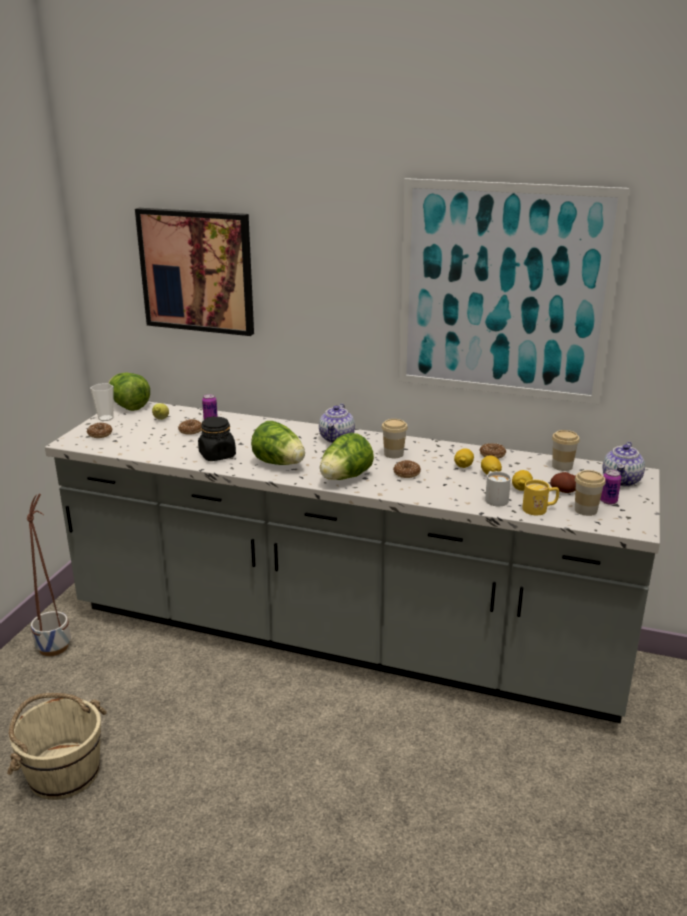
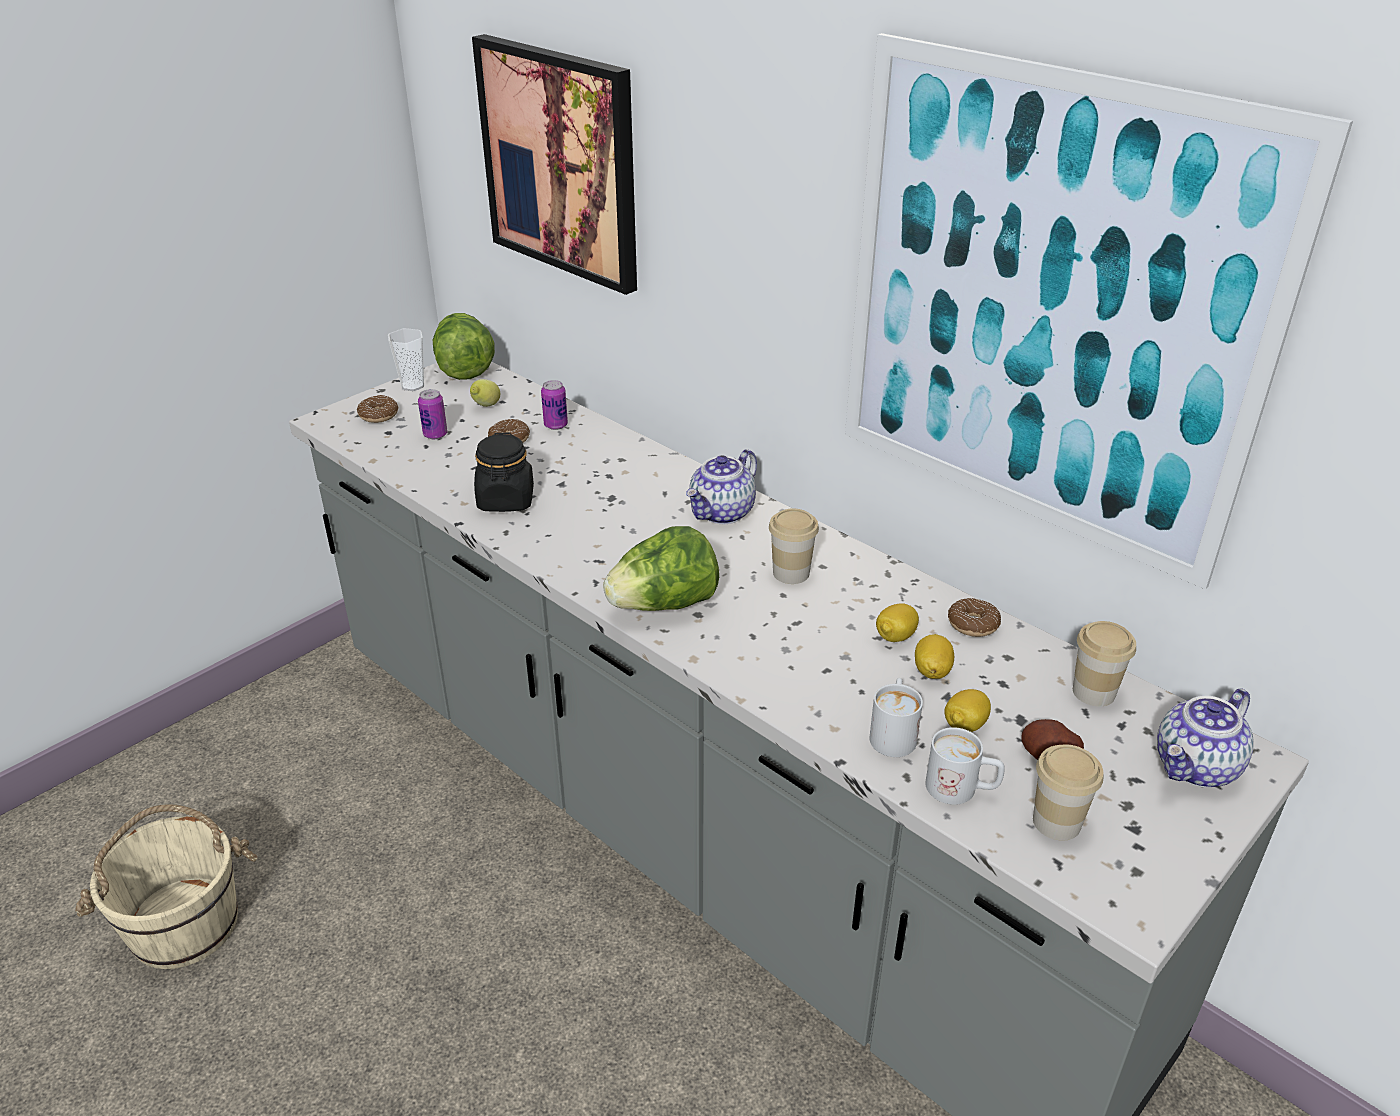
camera: 25 degrees right, 10 degrees up
planter [27,493,71,656] -> none
lettuce [251,421,305,465] -> none
donut [393,460,421,478] -> none
yellow mug [522,480,559,515] -> white mug [925,727,1005,805]
can [600,469,621,505] -> can moved to [418,389,447,439]

